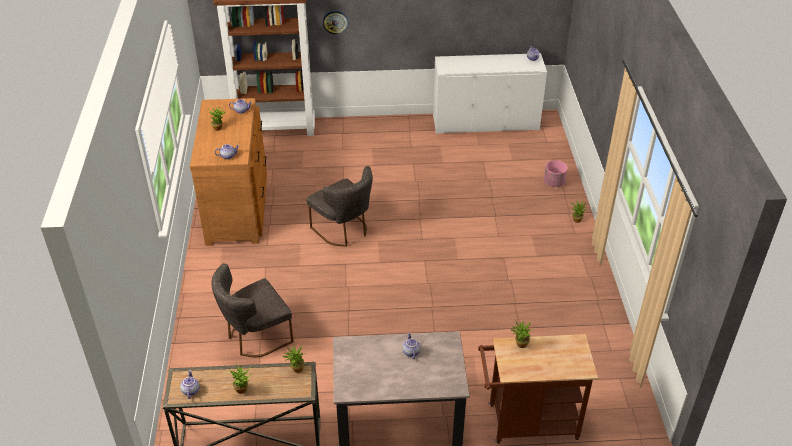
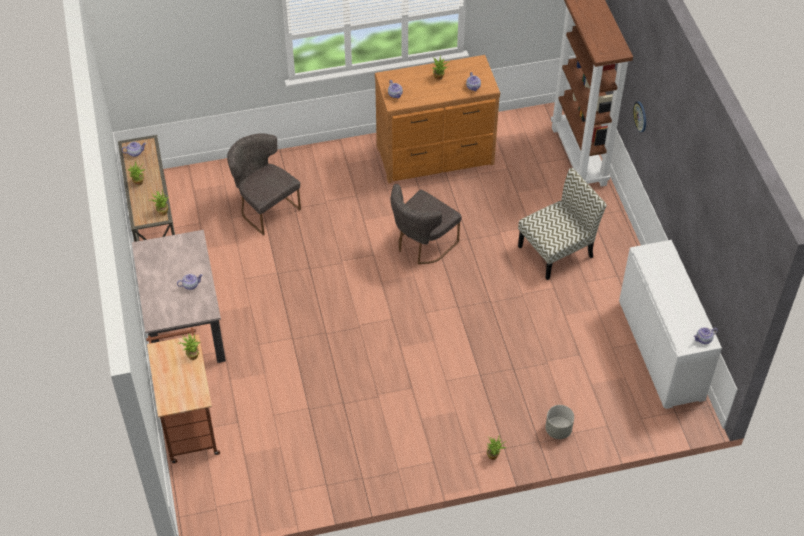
camera: 80 degrees right, 10 degrees up
pink planter [544,160,567,187] -> grey planter [545,405,574,439]
none -> chair [518,168,607,280]

